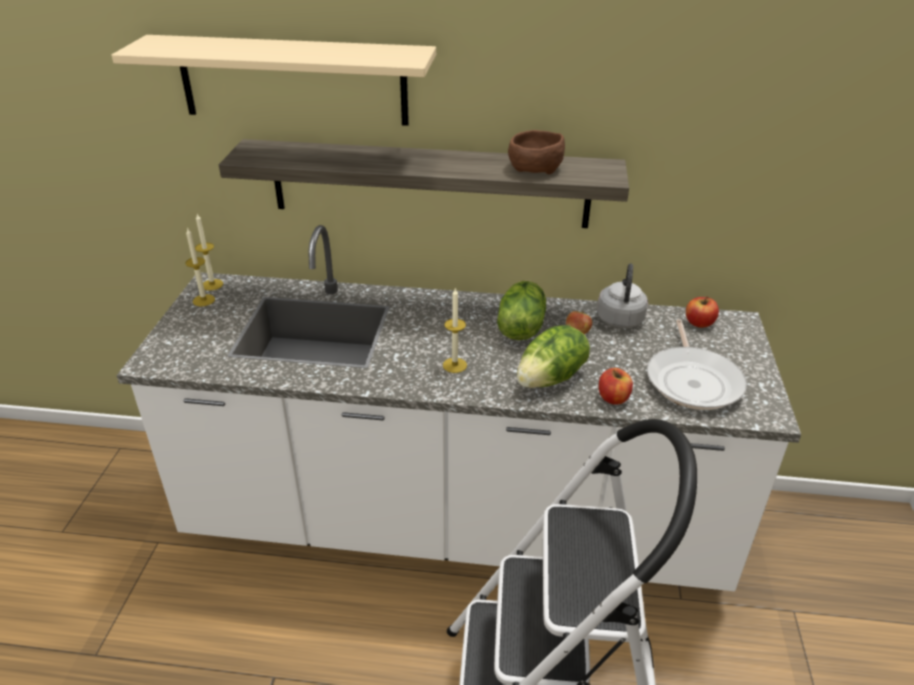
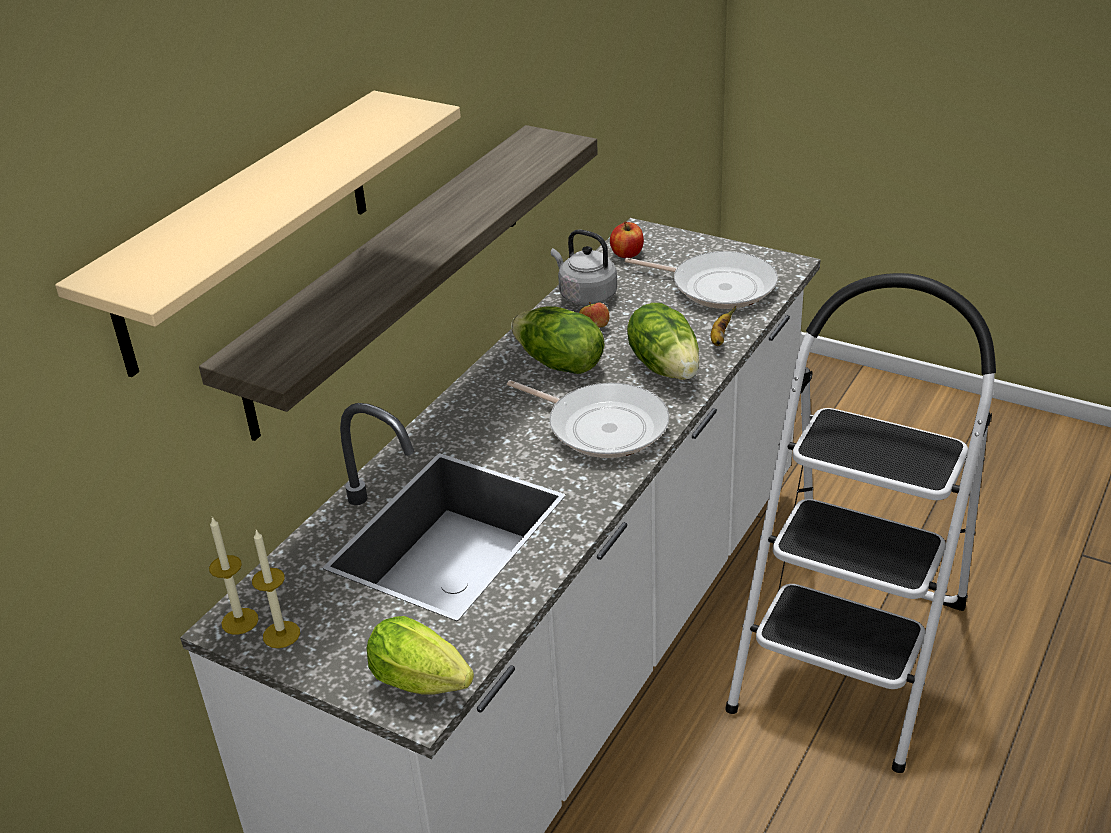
camera: 65 degrees left, 0 degrees up
candle [443,287,467,373] -> frying pan [507,380,669,458]
brown bowl [508,130,565,174] -> none
apple [599,368,633,405] -> banana [711,306,736,346]
none -> lettuce [367,616,474,694]

